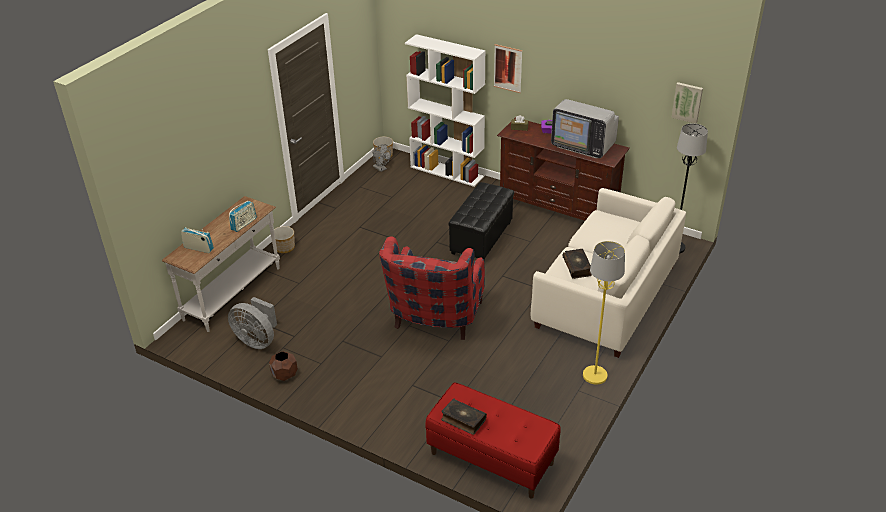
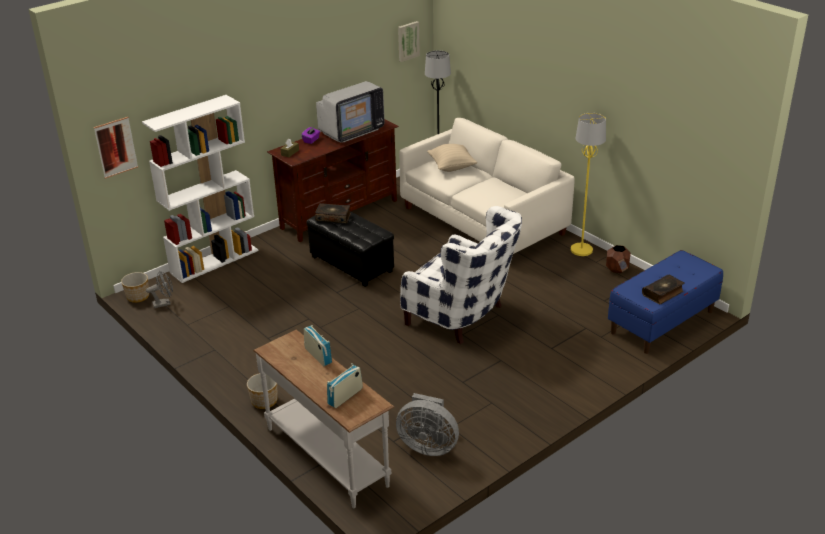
camera: 70 degrees left, 5 degrees down
grey fan [228,297,277,349] -> grey fan turned 60 degrees clockwise [396,393,459,456]
brown planter [269,351,298,381] -> brown planter moved to [606,245,631,273]
red armchair [379,236,485,340] -> white armchair [400,206,522,344]
red bench [426,382,561,498] -> blue bench [608,250,723,354]
picture [494,44,522,93] -> picture moved to [94,117,138,179]
book [562,249,592,279] -> book moved to [315,203,351,223]
none -> beige pillow [427,144,477,172]

